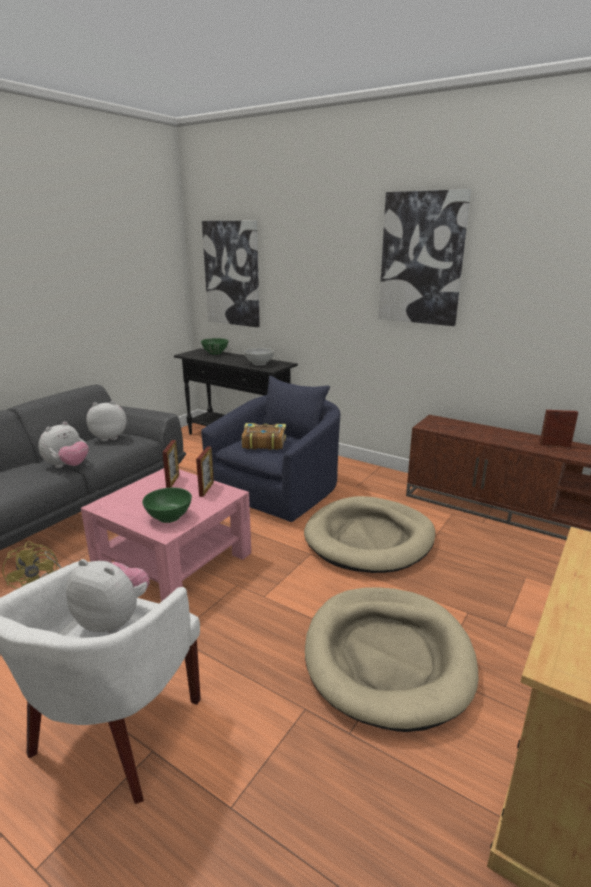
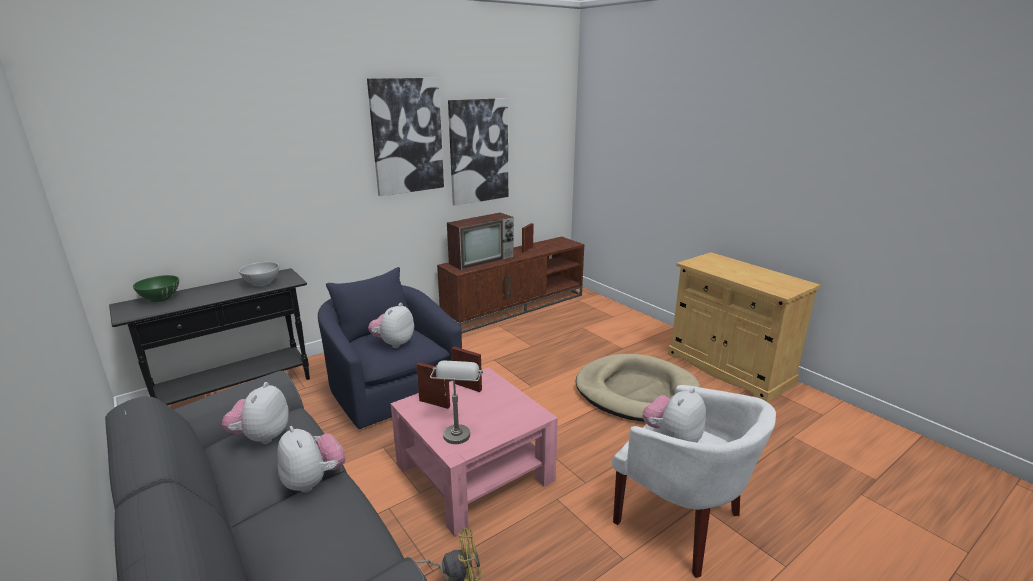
camera: 70 degrees left, 0 degrees up
green bowl [142,488,192,523] -> none
picture [202,221,260,327] -> picture moved to [448,98,508,206]
book [242,423,286,450] -> plush toy [368,303,414,348]
beige dog bed [304,496,436,573] -> none
none -> grey table lamp [430,361,483,444]
none -> television [447,213,514,270]

